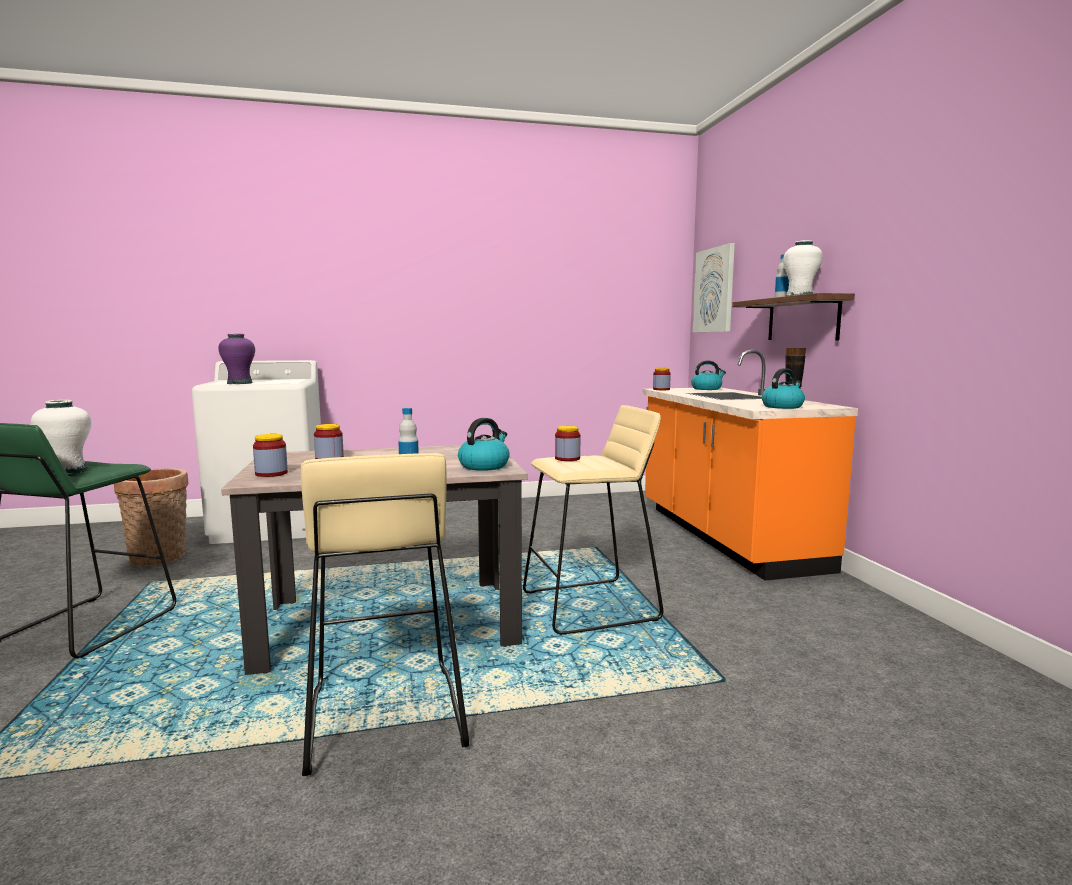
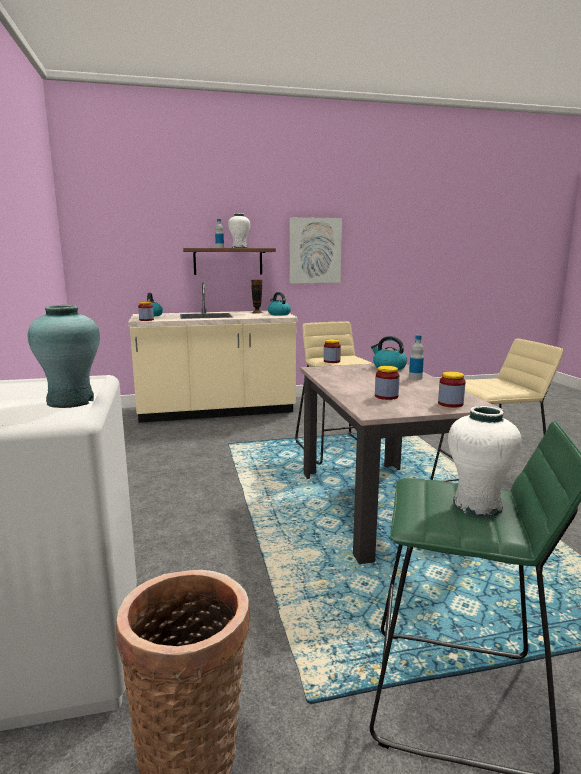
camera: 90 degrees left, 5 degrees up
purple vase [218,334,255,384] -> turquoise vase [28,305,100,408]
orange counter [642,350,858,580] -> beige counter [128,282,298,423]
picture [693,243,735,332] -> picture moved to [290,217,342,283]

